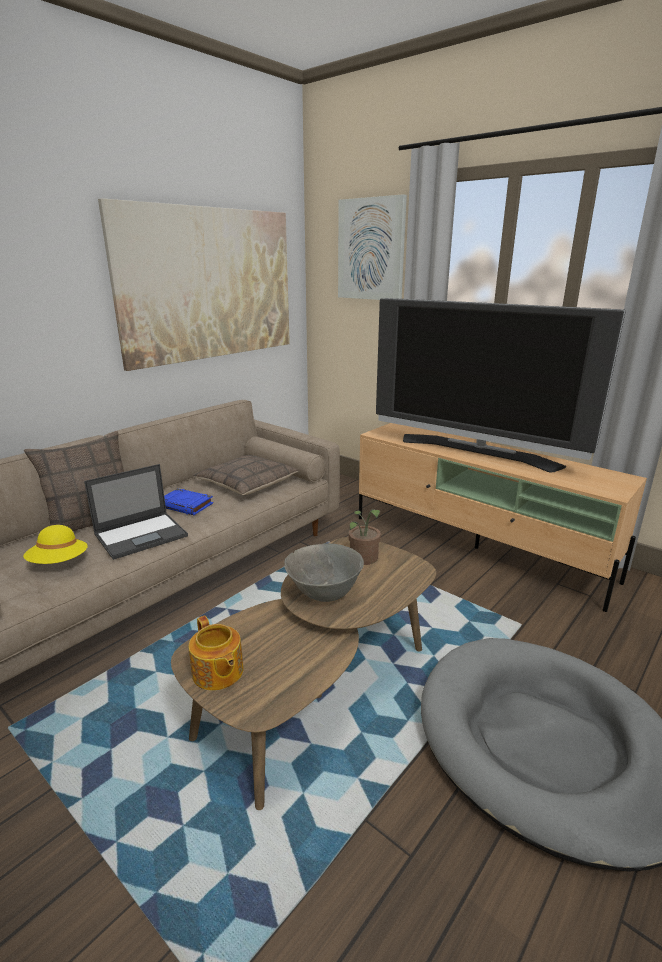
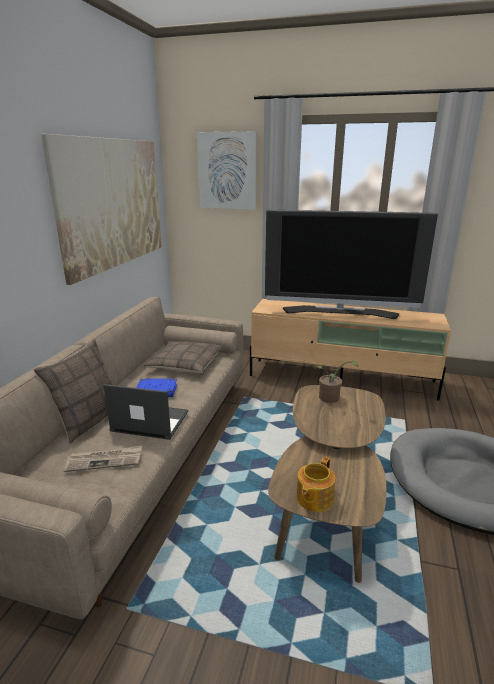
camera: 25 degrees left, 0 degrees up
yellow hat [23,525,88,564] -> newspaper [64,446,142,472]
laptop [84,464,188,560] -> laptop turned 105 degrees counterclockwise [104,384,188,440]
teapot [189,615,243,691] -> teapot turned 90 degrees clockwise [296,457,335,512]
grey bowl [284,543,364,602] -> none

